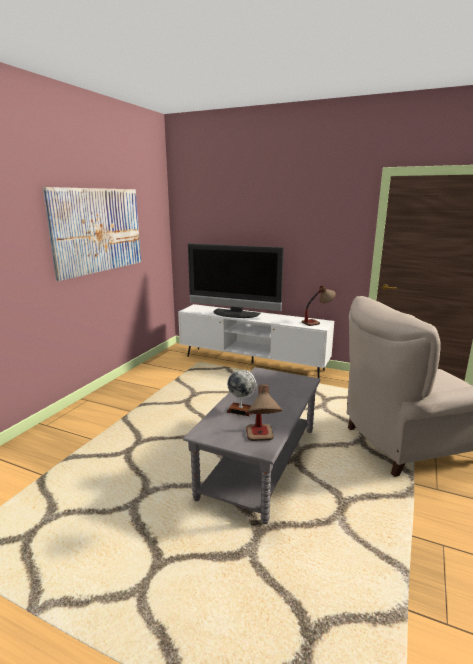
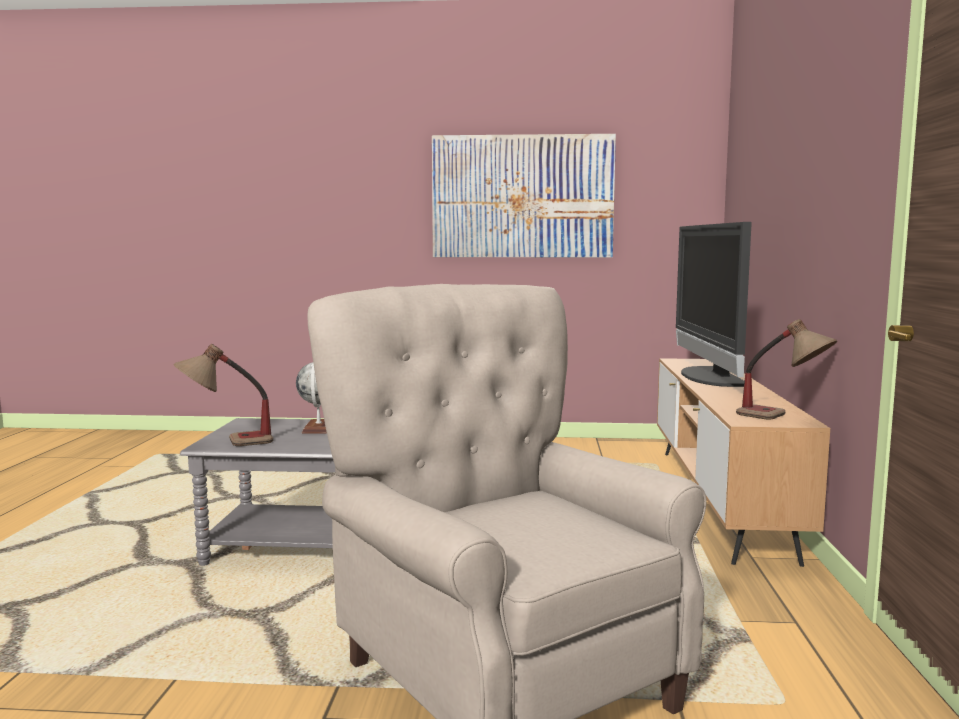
camera: 70 degrees right, 10 degrees down
white tv stand [178,304,334,379] -> brown tv stand [657,358,830,567]

